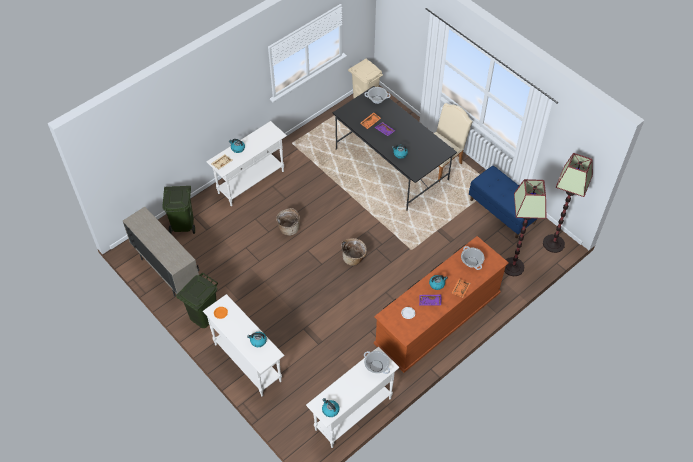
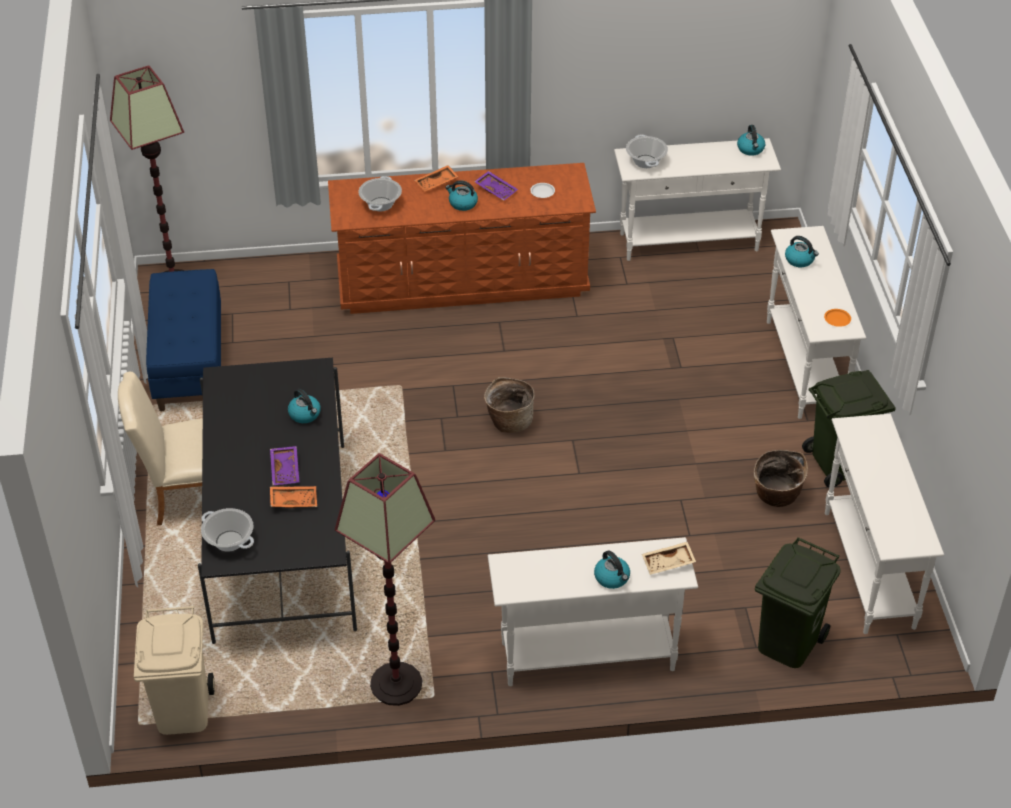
camera: 145 degrees left, 10 degrees down
beige cabinet [123,207,199,296] -> white console table [825,414,944,634]
basket [276,208,300,236] -> basket moved to [754,450,808,507]
floor lamp [504,179,546,276] -> floor lamp moved to [335,453,435,706]

